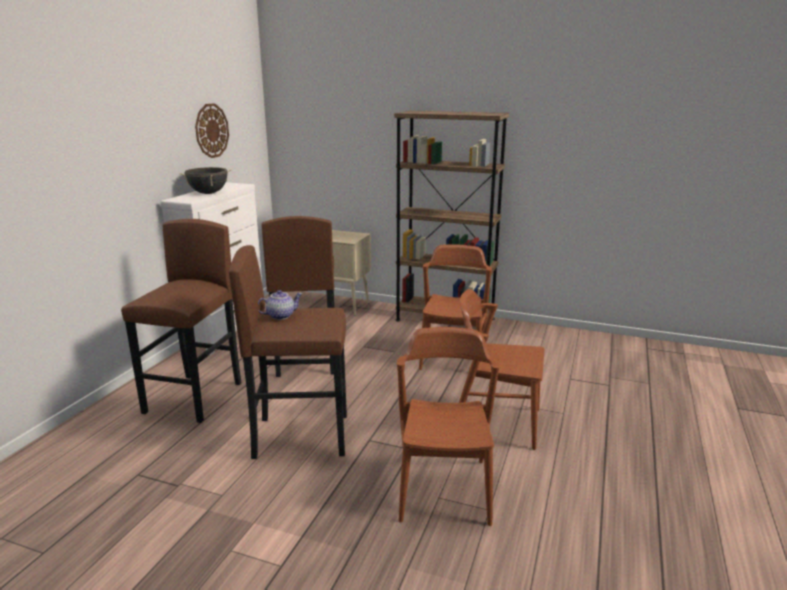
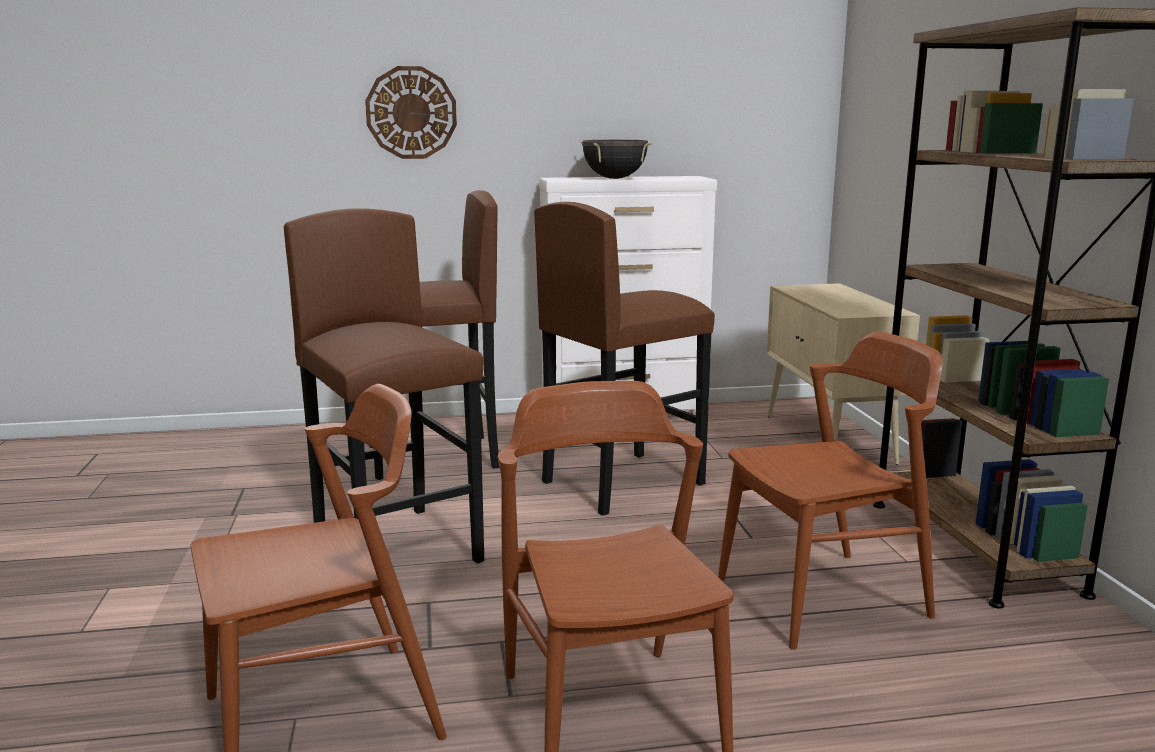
camera: 60 degrees right, 5 degrees down
wall clock [195,103,229,158] -> wall clock moved to [365,66,457,159]
teapot [258,290,302,320] -> none

